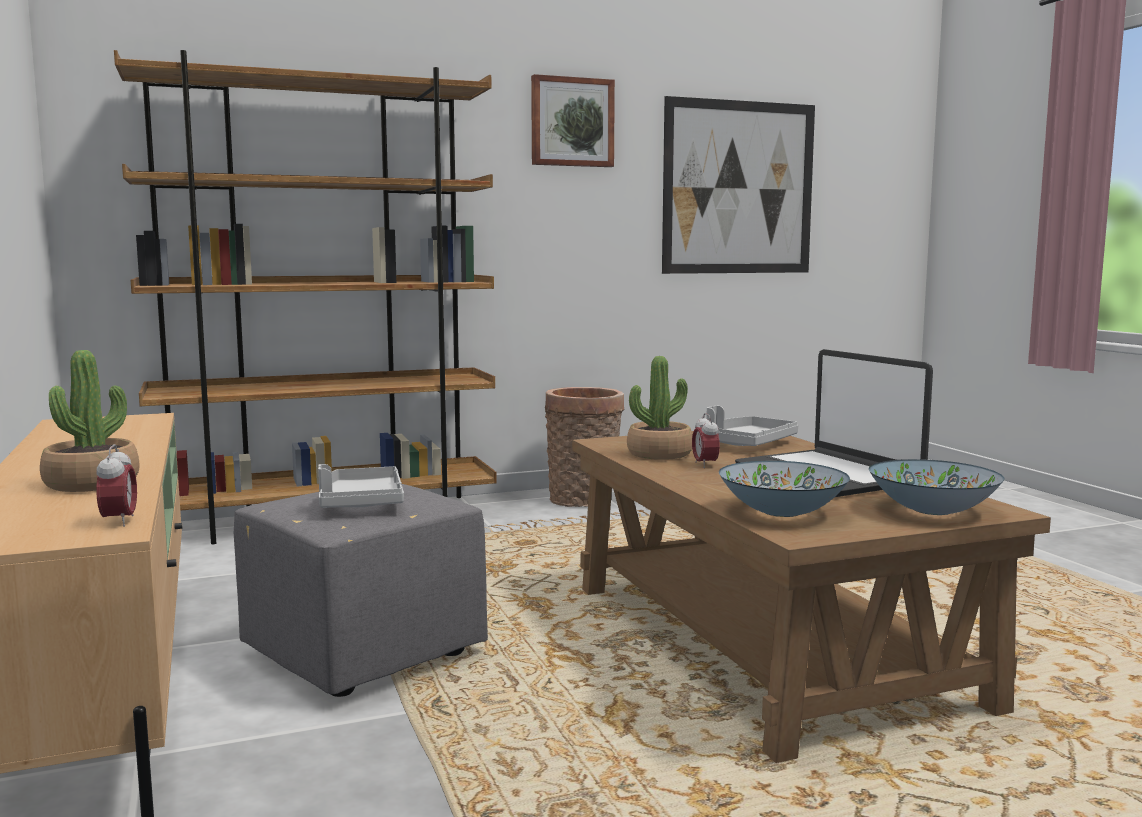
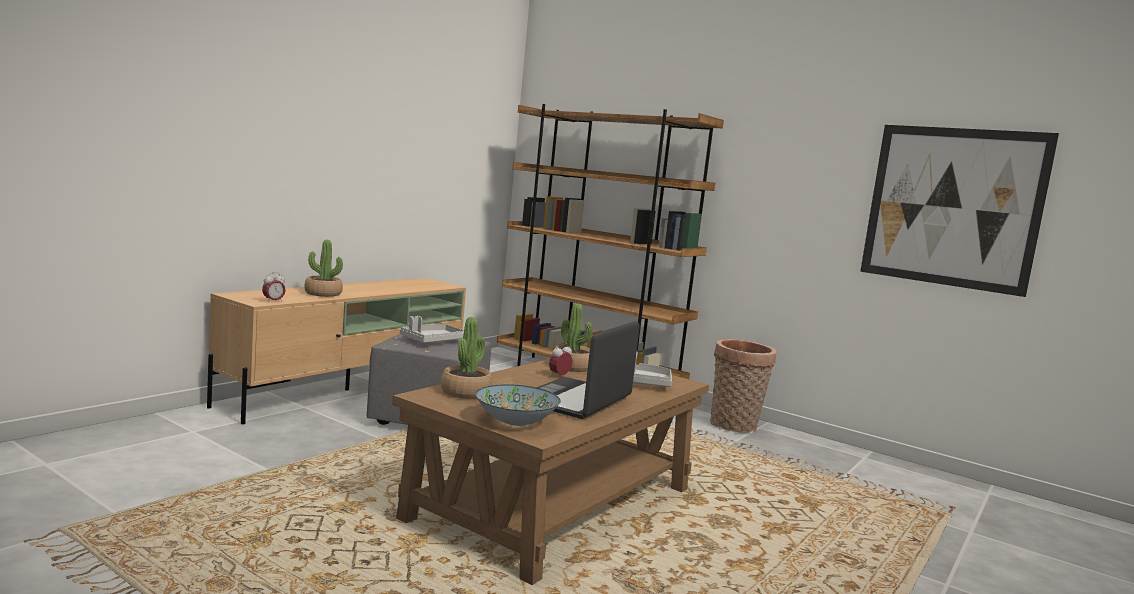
camera: 55 degrees right, 0 degrees up
picture [531,74,615,167] -> none
bowl [719,461,850,517] -> potted plant [441,317,493,399]

